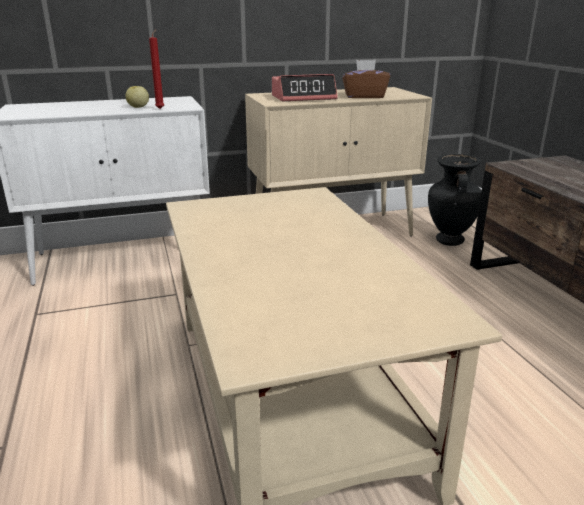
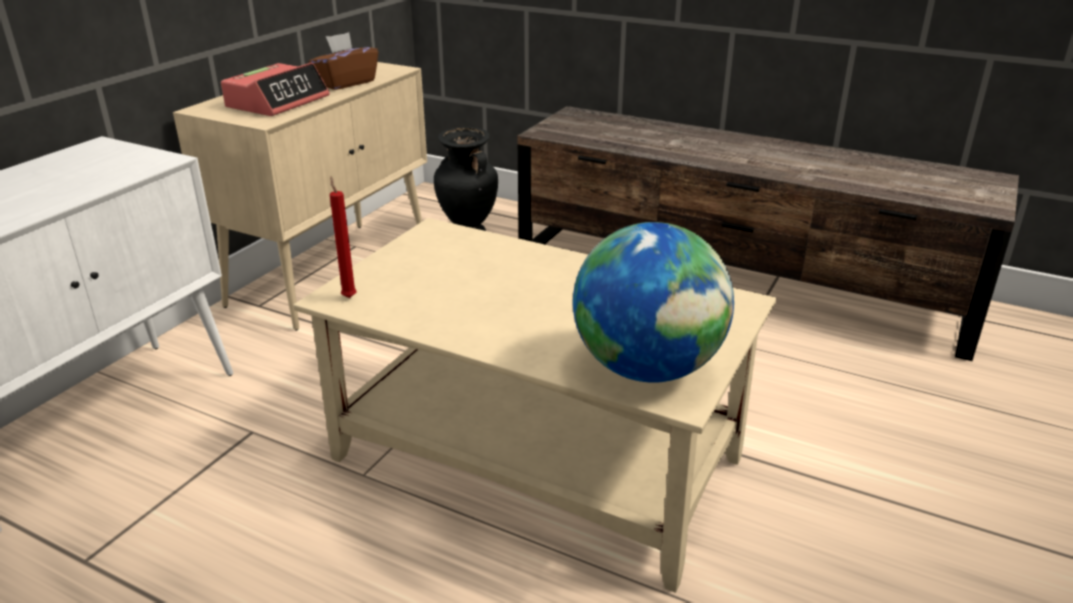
camera: 45 degrees left, 5 degrees up
apple [126,86,149,108] -> none
red candle [149,29,164,109] -> red candle moved to [330,177,357,298]
none -> globe [573,222,734,383]

